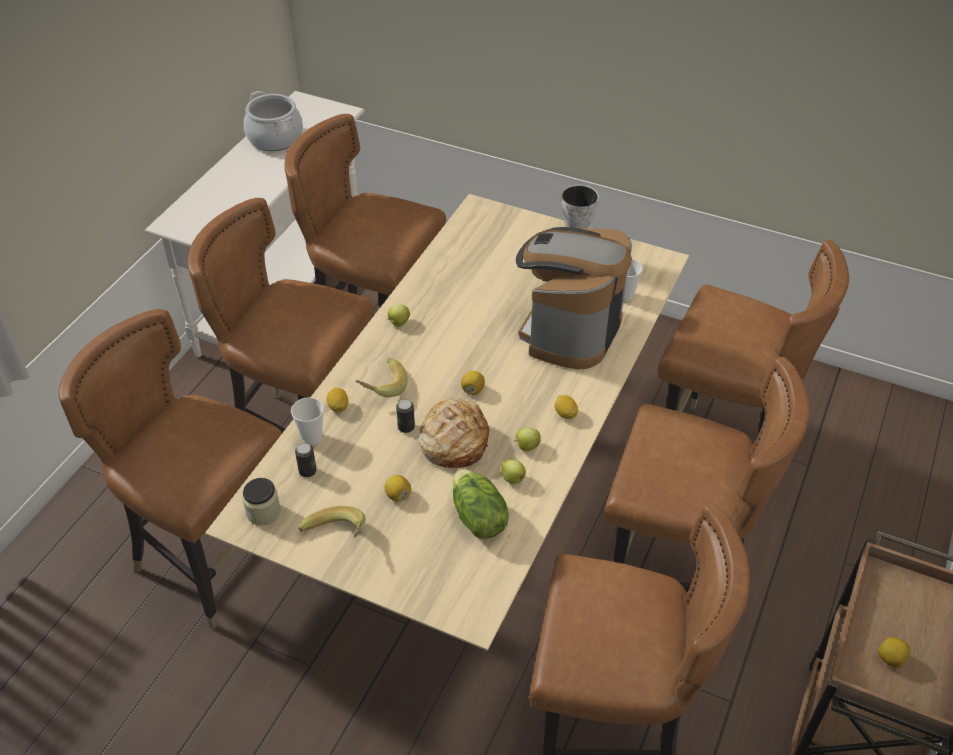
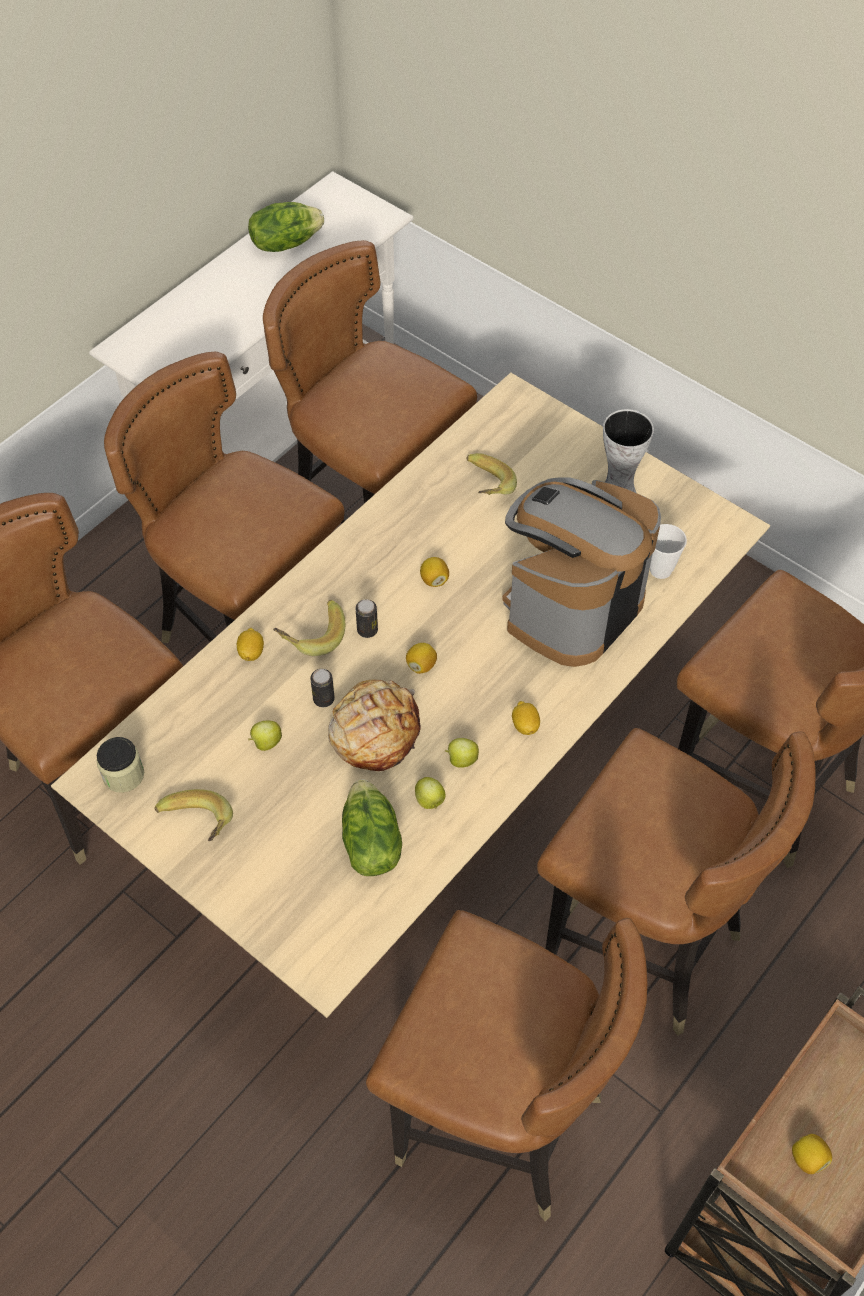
camera: 15 degrees right, 10 degrees up
cooking pot [244,91,303,151] -> lettuce [248,202,324,252]
cup [291,397,324,445] -> none
can [295,443,317,477] -> can moved to [355,599,378,638]
lemon [385,475,411,501] -> lemon moved to [420,557,449,587]
apple [388,305,410,326] -> apple moved to [248,721,282,751]
none -> banana [466,453,517,495]

